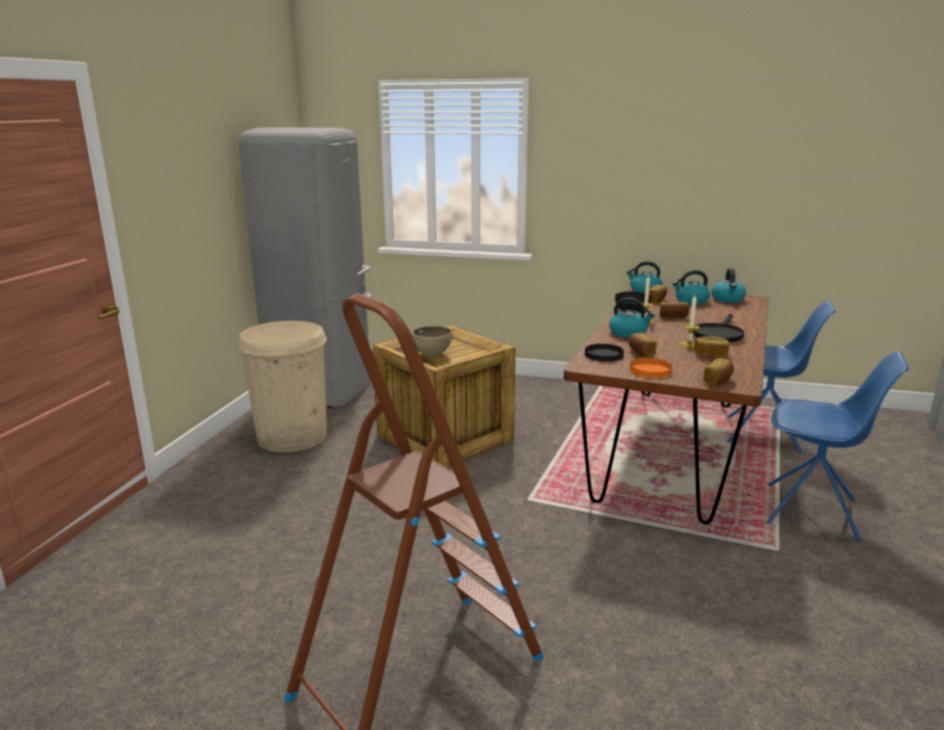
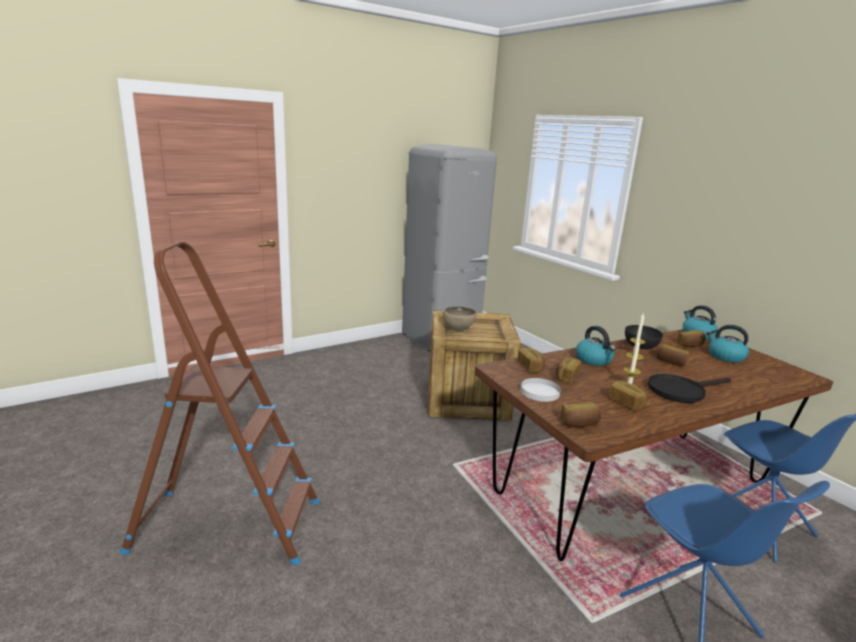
camera: 40 degrees right, 0 degrees up
beige trash can [237,321,327,452] -> none
black plate [585,344,624,362] -> bread [518,348,545,373]
orange plate [630,358,672,378] -> white plate [520,378,561,402]
kettle [712,268,746,303] -> none

